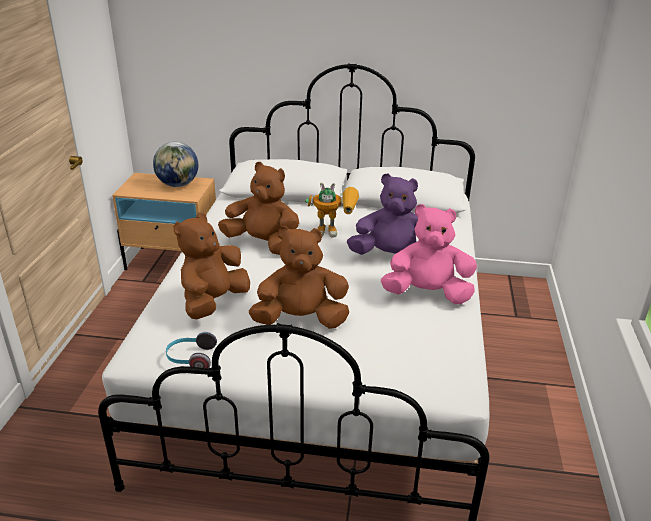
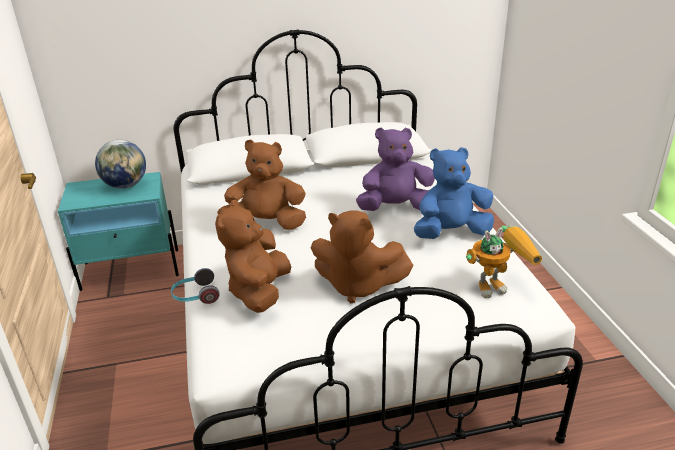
camera: 20 degrees left, 0 degrees up
beige nightstand [112,173,216,270] -> turquoise nightstand [58,172,179,291]
headphones [166,332,217,369] -> headphones moved to [171,268,220,304]
brown plush toy [249,226,349,329] -> brown plush toy turned 135 degrees counterclockwise [311,210,413,303]
toy robot [305,182,359,238] -> toy robot moved to [466,226,542,298]
pink plush toy [381,204,477,304] -> blue plush toy [414,147,494,239]

